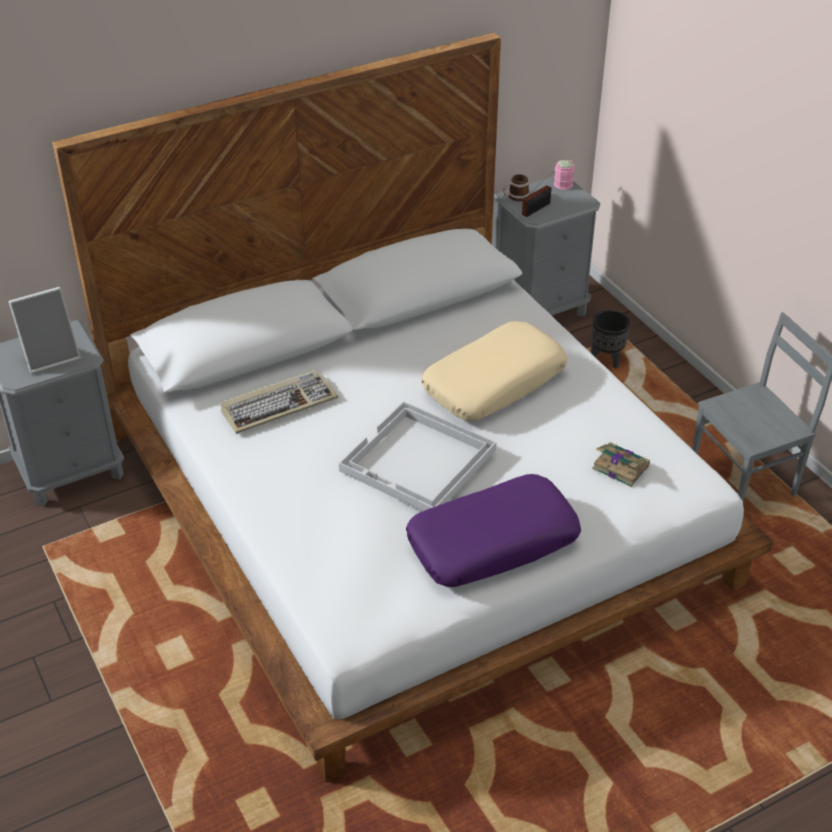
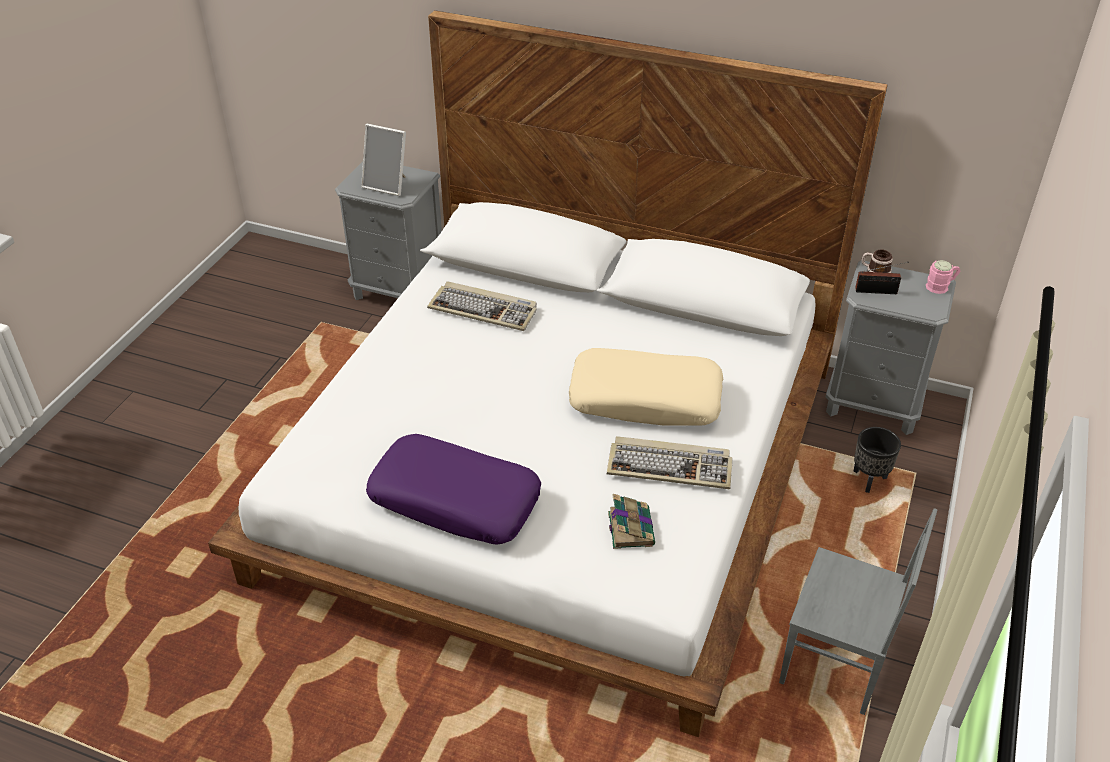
camera: 50 degrees right, 0 degrees up
white tray [339,401,496,511] -> none
none -> keyboard [607,436,732,489]

